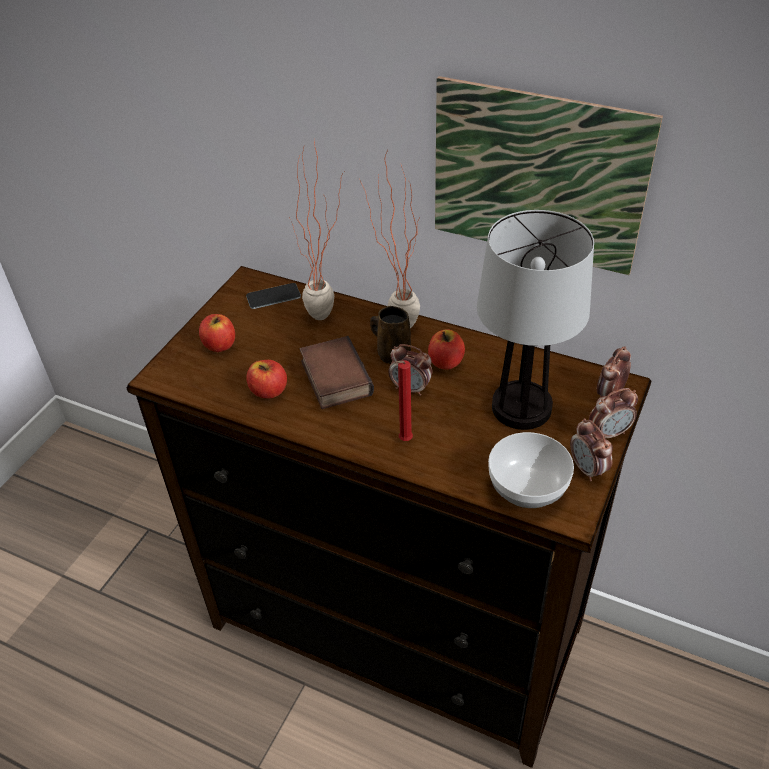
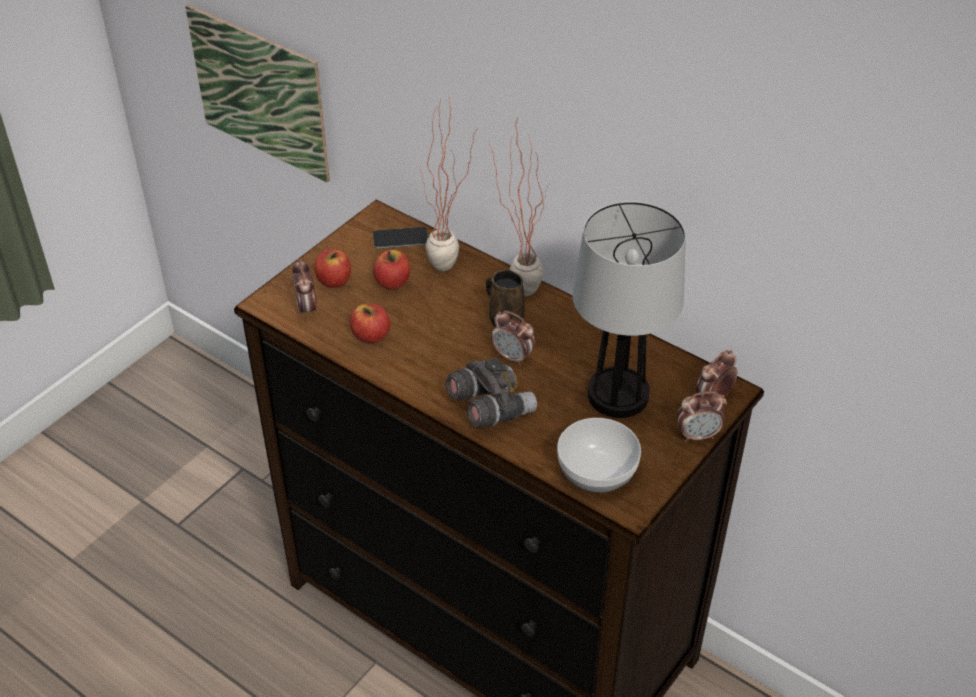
camera: 10 degrees right, 0 degrees up
book [300,336,374,409] -> none
red candle [395,360,413,441] -> grey binoculars [446,358,537,427]
apple [428,330,465,370] -> apple moved to [373,250,410,290]
picture [435,76,663,275] -> picture moved to [185,5,330,183]
alarm clock [570,418,613,481] -> alarm clock moved to [292,259,317,318]

